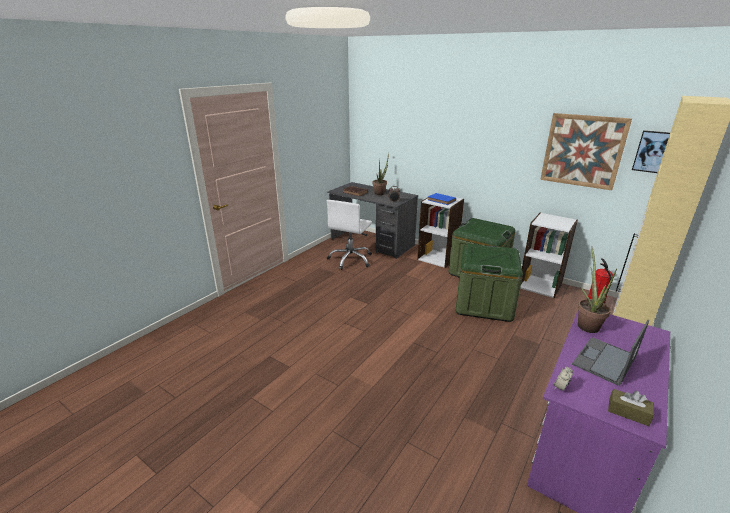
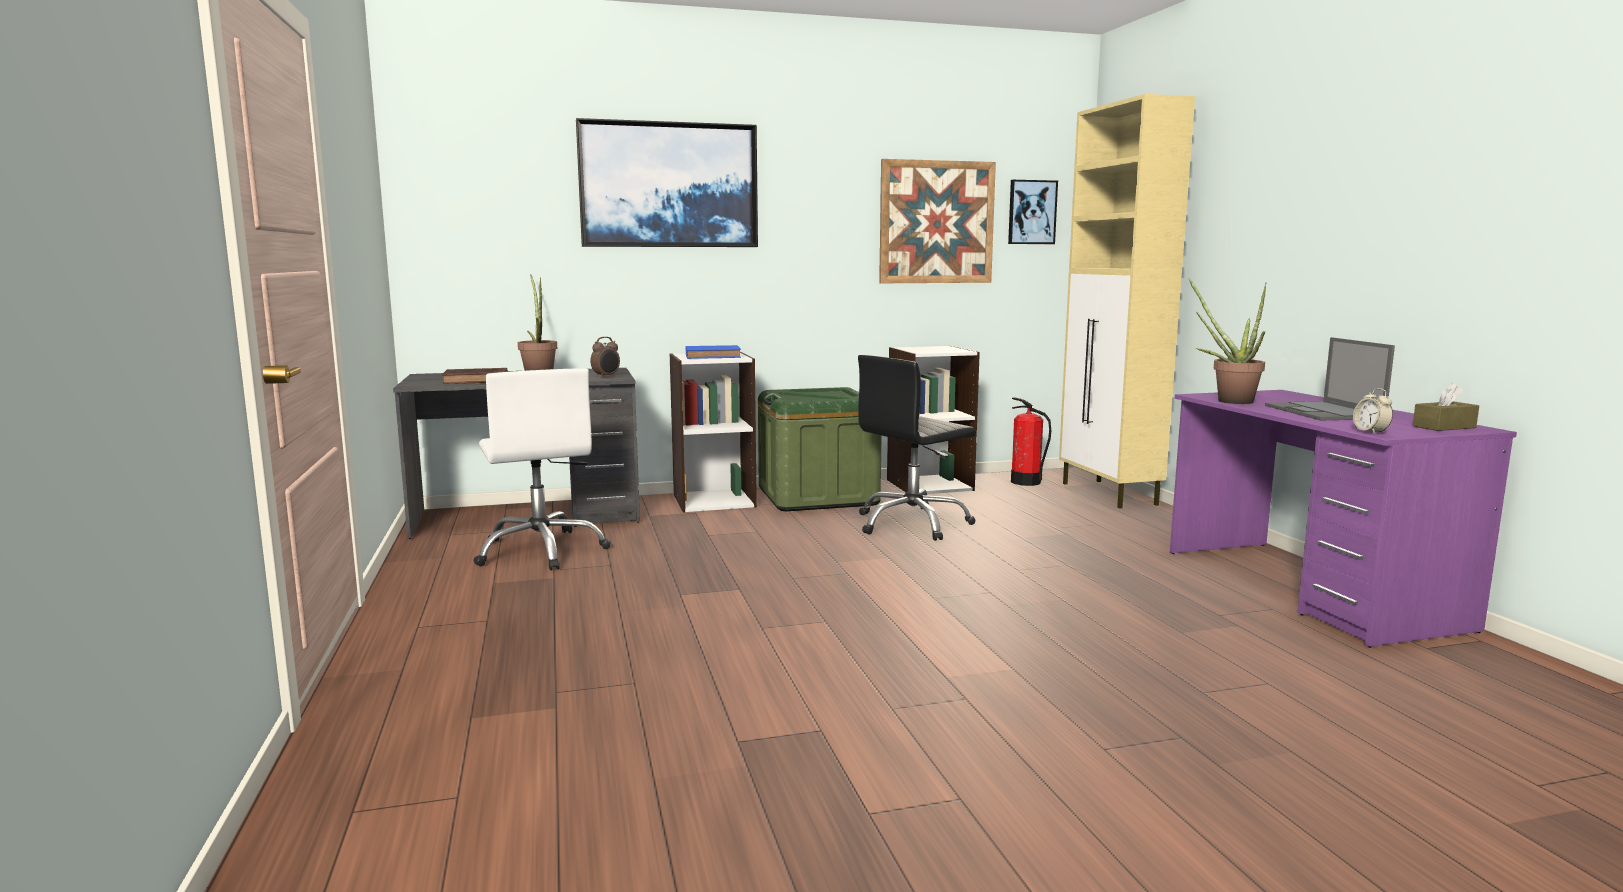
camera: 50 degrees left, 15 degrees down
green storage box [456,244,523,322] -> black office chair [858,355,976,541]
none -> picture [576,118,758,247]

